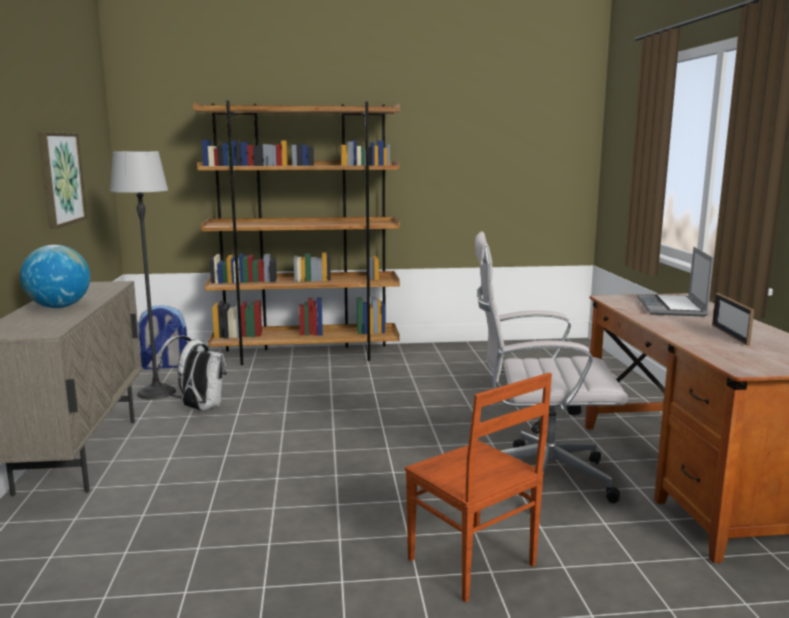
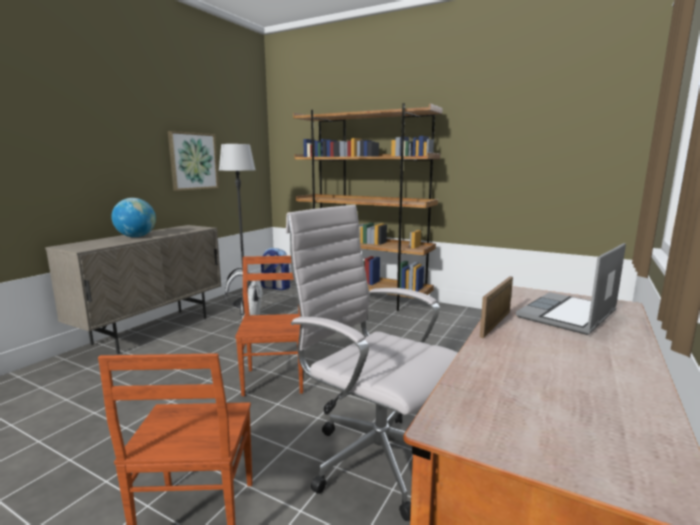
camera: 35 degrees right, 0 degrees up
picture frame [712,293,754,346] -> picture frame moved to [480,276,513,338]
none -> brown chair [235,256,303,396]

